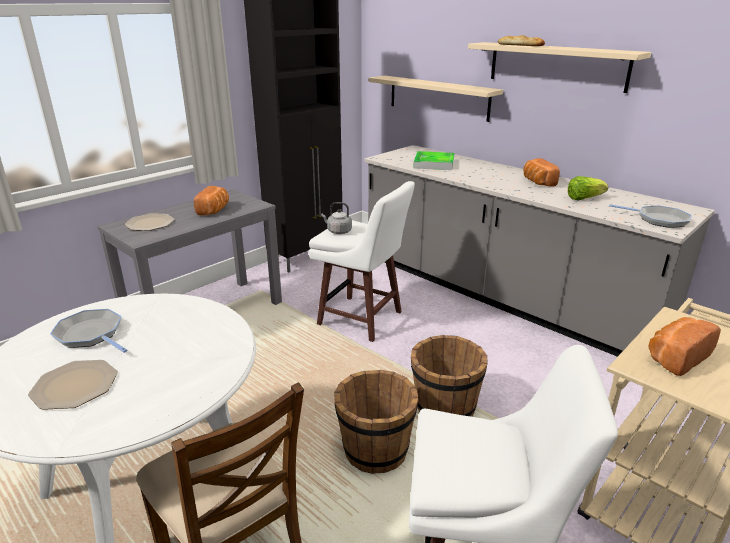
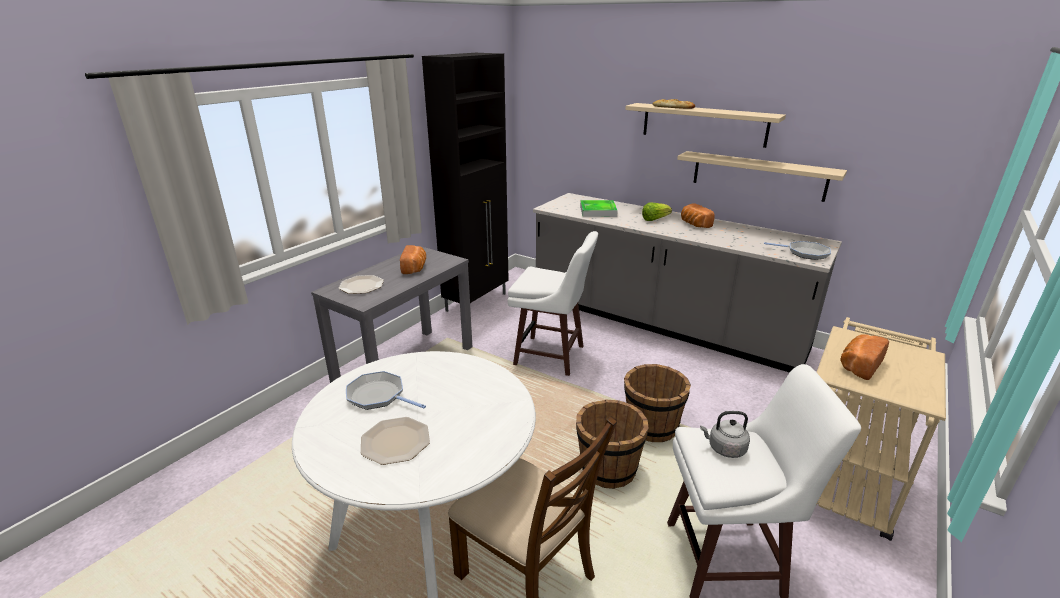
camera: 10 degrees left, 0 degrees up
grey kettle [321,202,352,234] -> grey kettle moved to [700,411,750,458]
beige shelf [369,76,503,122] -> beige shelf moved to [677,151,847,202]
lettuce [568,176,608,200] -> lettuce moved to [642,202,672,221]

